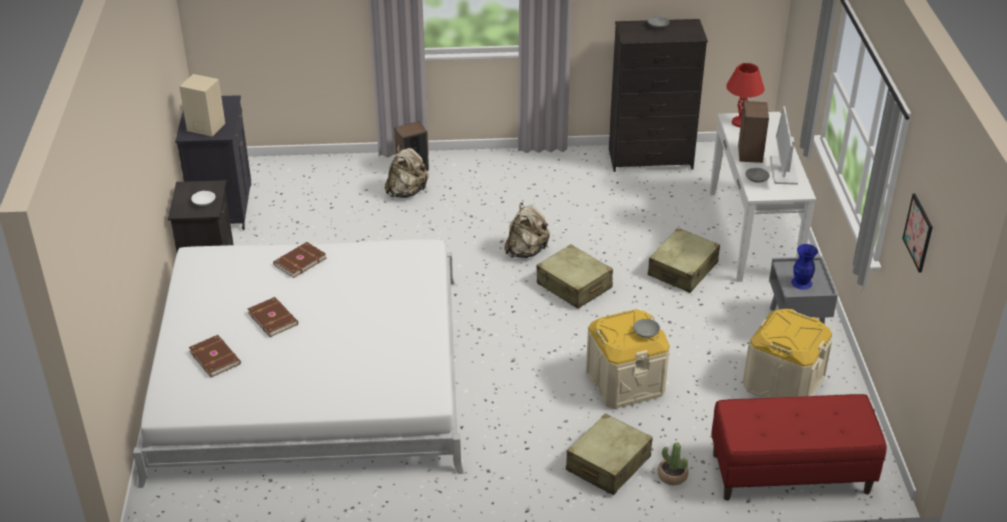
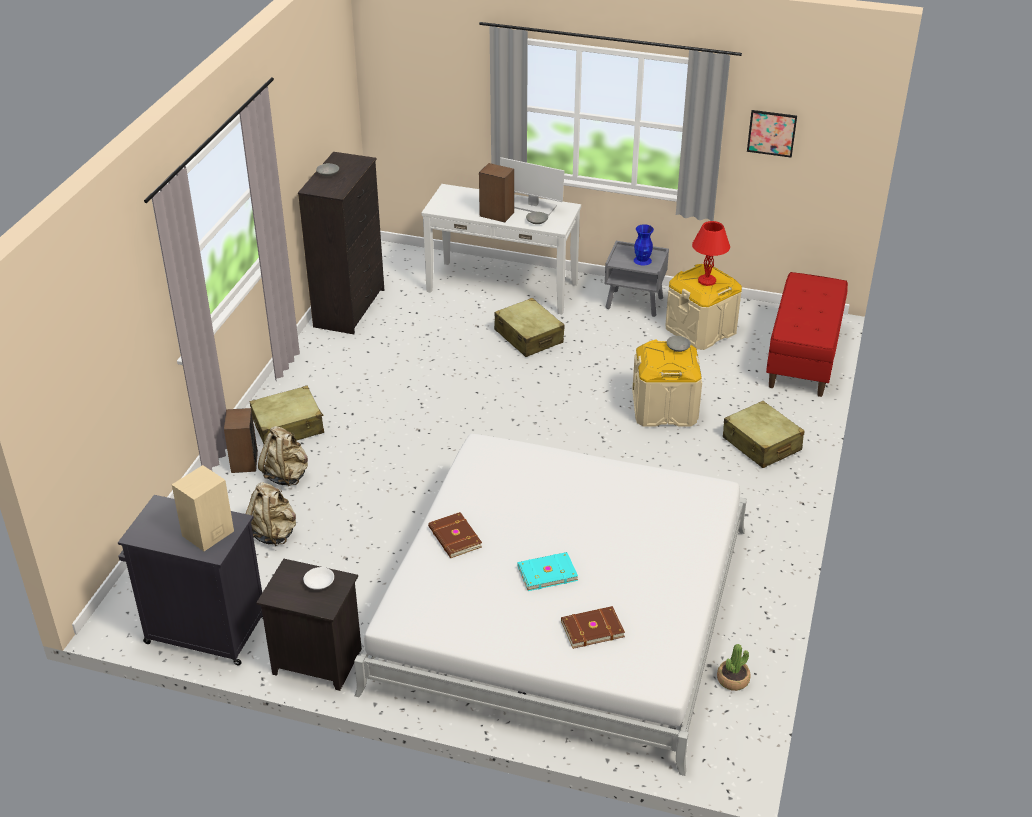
camera: 70 degrees left, 0 degrees up
brown book [247,297,298,337] -> turquoise book [517,552,578,591]
beige backpack [504,203,550,258] -> beige backpack moved to [245,482,296,546]
beige suitcase [536,244,613,309] -> beige suitcase moved to [249,386,324,444]
potted plant [658,442,689,485] -> potted plant moved to [717,644,751,691]
red table lamp [726,63,765,127] -> red table lamp moved to [692,221,730,286]

